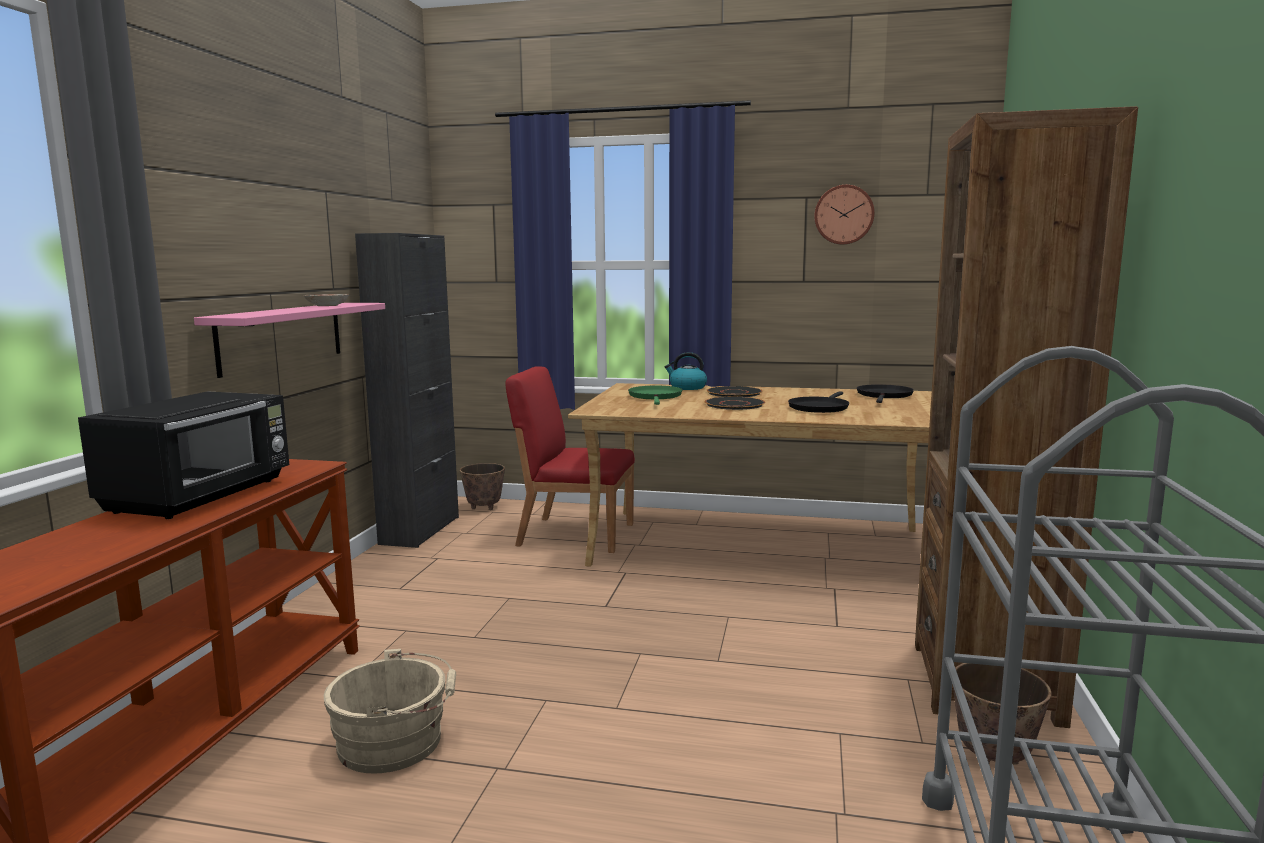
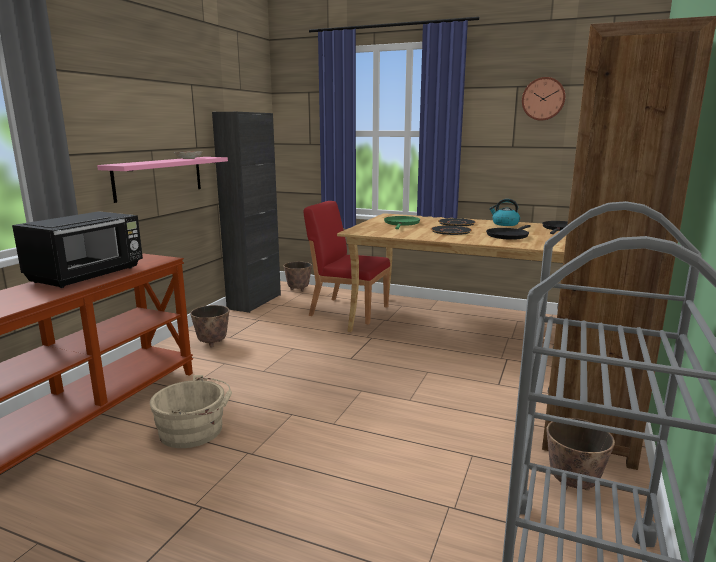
camera: 10 degrees right, 5 degrees up
kettle [665,352,707,390] -> kettle moved to [489,199,520,226]
none -> planter [190,305,229,348]

